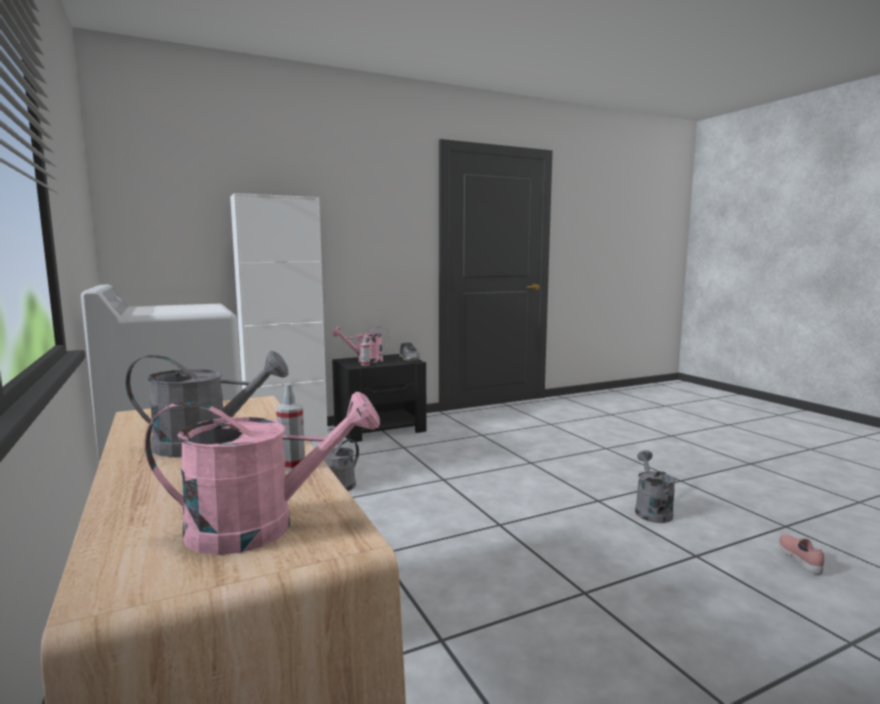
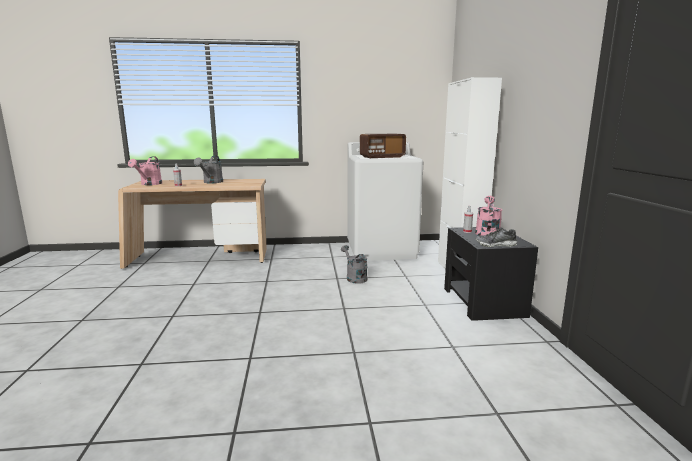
camera: 110 degrees right, 5 degrees up
grey watering can [635,450,676,523] -> none
pink shoe [779,534,824,575] -> none
none -> radio [360,134,406,158]

